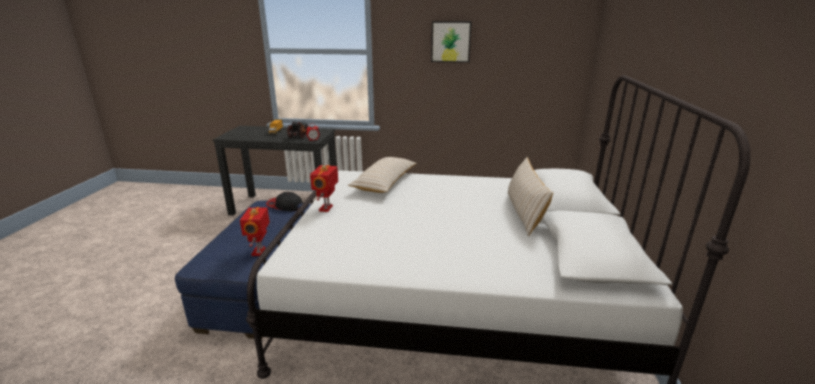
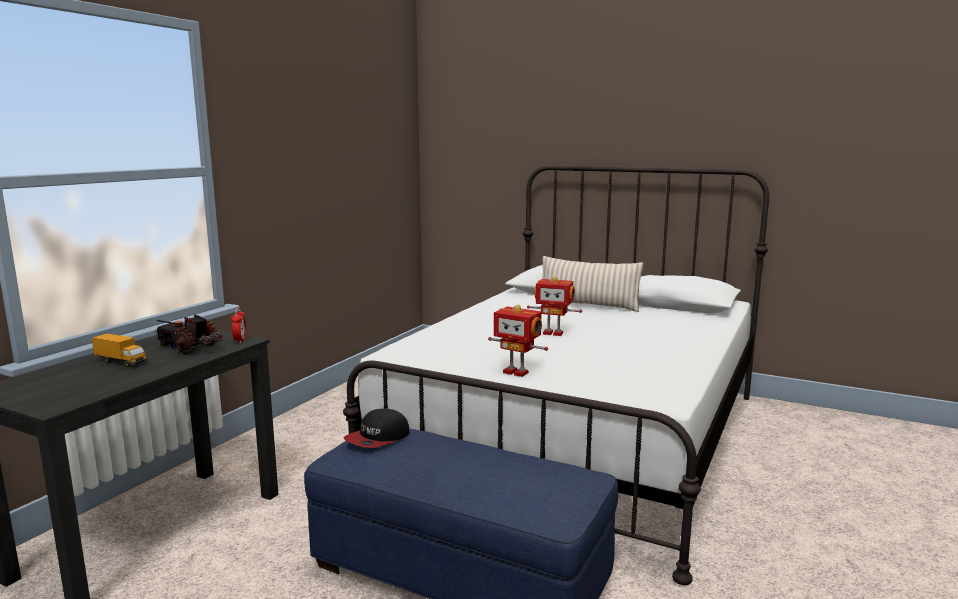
camera: 70 degrees left, 10 degrees down
toy robot [240,207,270,256] -> toy robot moved to [527,276,582,336]
beige pillow [348,157,417,193] -> none
picture [431,21,472,63] -> none

